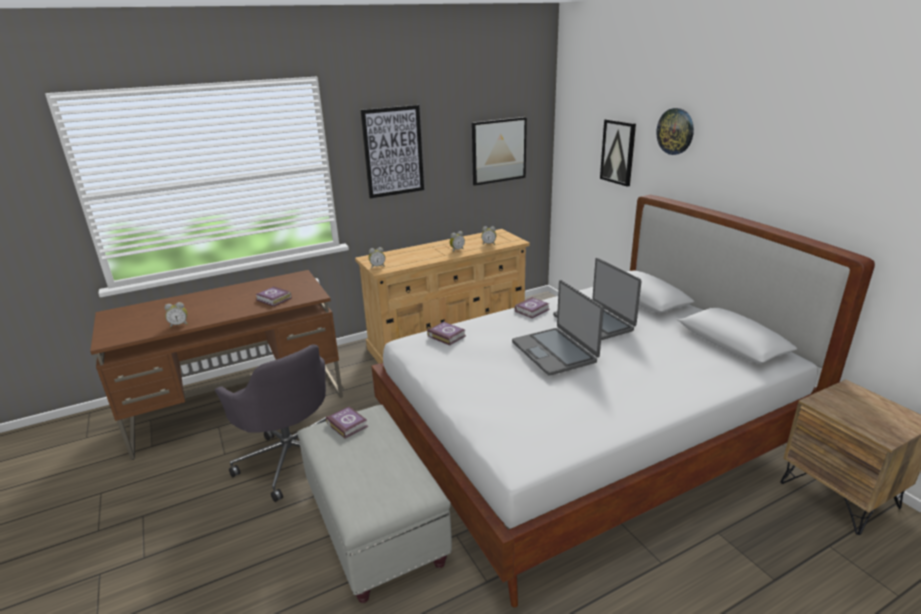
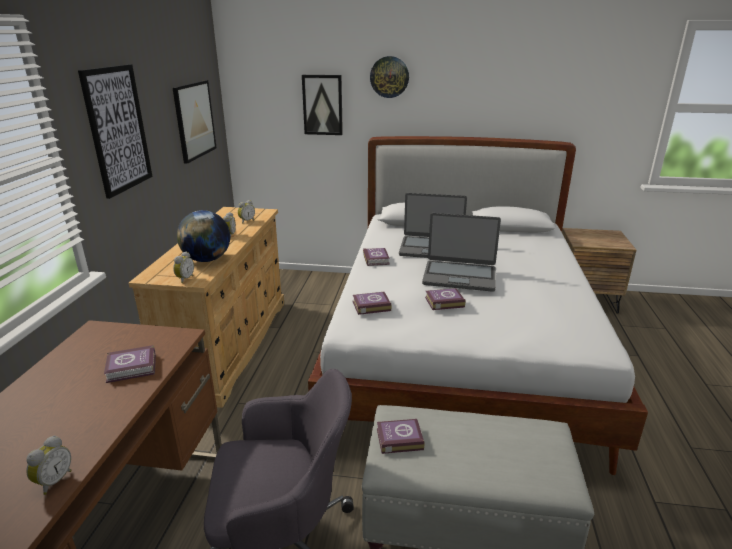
camera: 55 degrees left, 0 degrees up
none -> globe [177,210,230,262]
none -> book [425,288,465,310]

